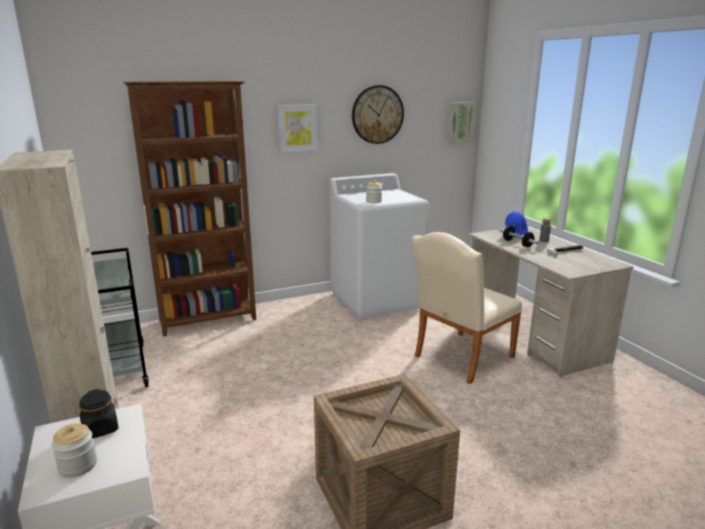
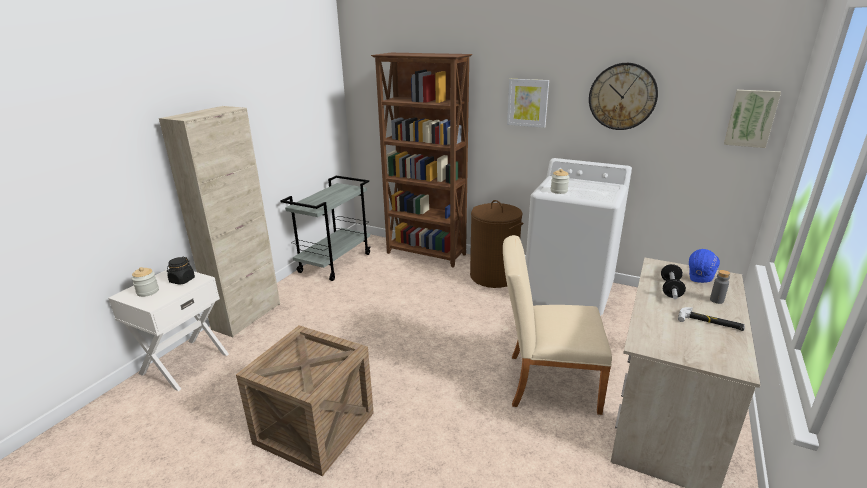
camera: 50 degrees right, 5 degrees up
none -> brown laundry basket [470,200,523,288]

